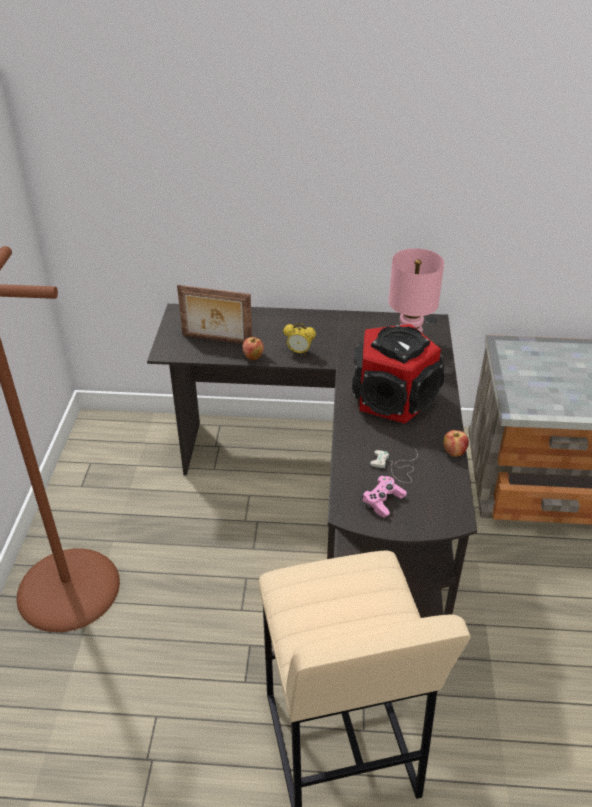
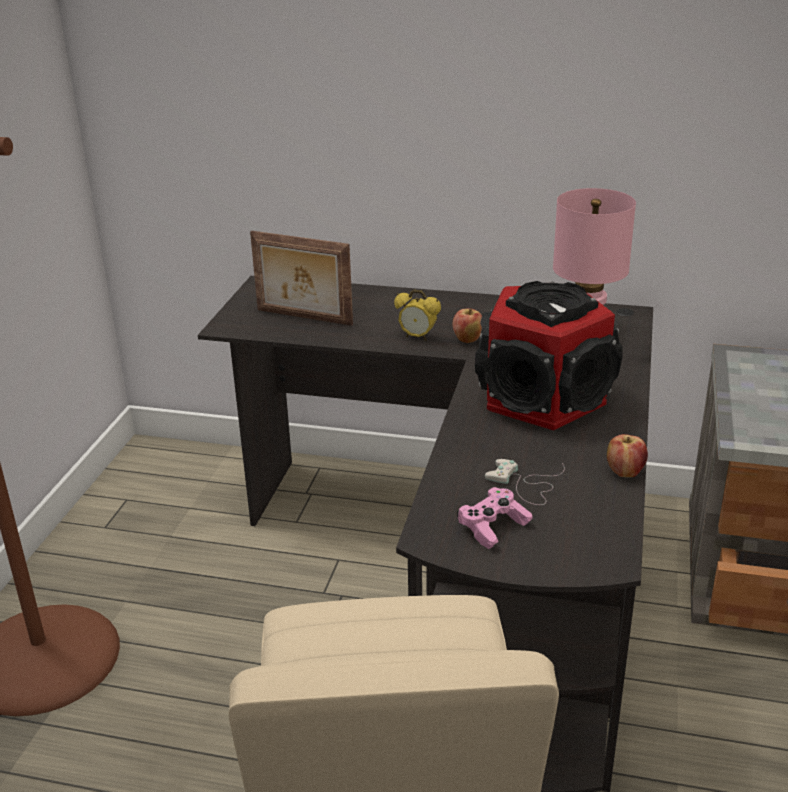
camera: 10 degrees right, 10 degrees down
apple [242,337,264,360] -> apple moved to [452,308,482,343]

